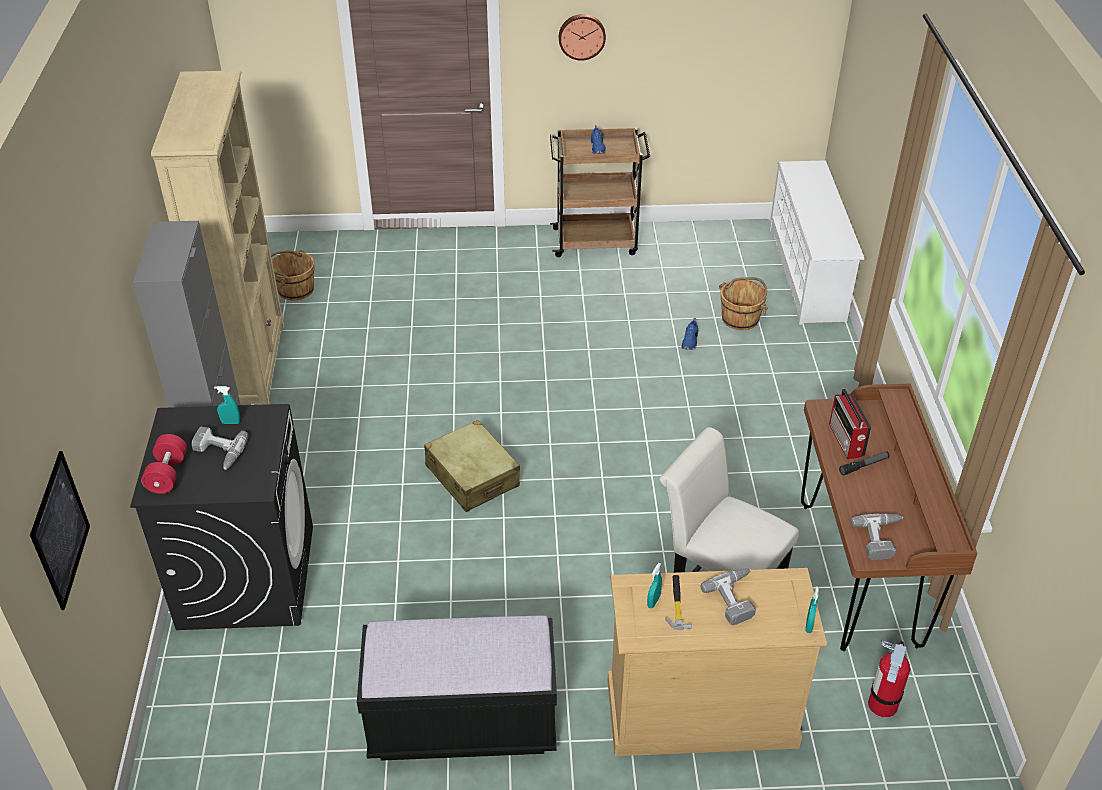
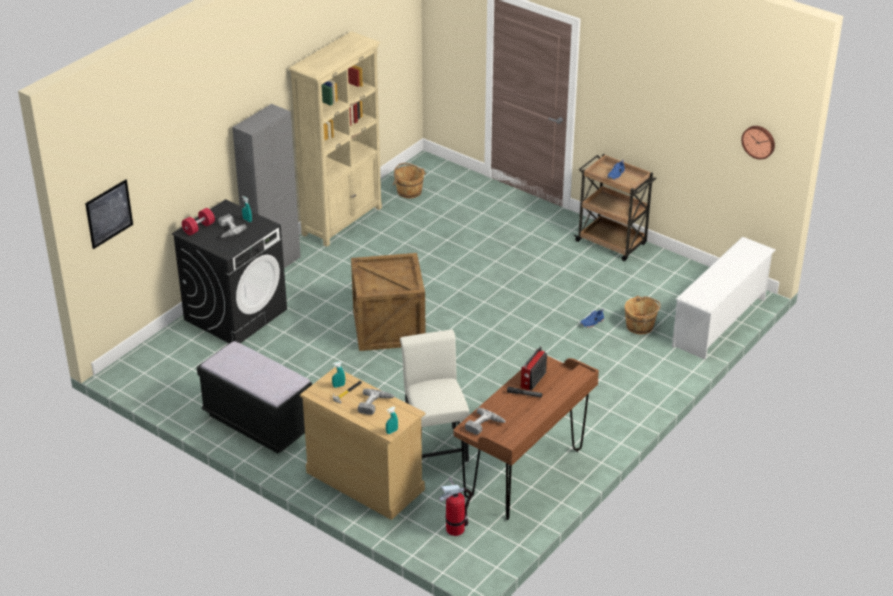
camera: 40 degrees right, 5 degrees down
beige suitcase [424,420,520,512] -> crate [351,253,426,351]
wall clock [559,14,606,61] -> wall clock moved to [741,126,775,160]

